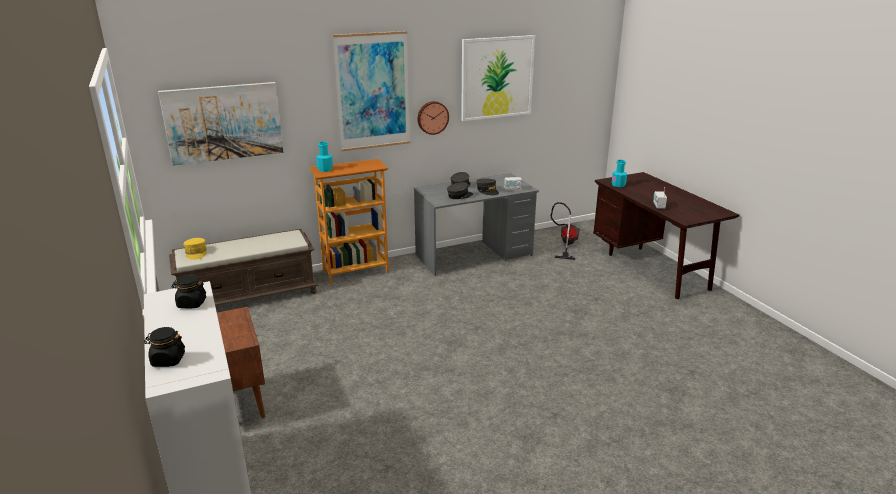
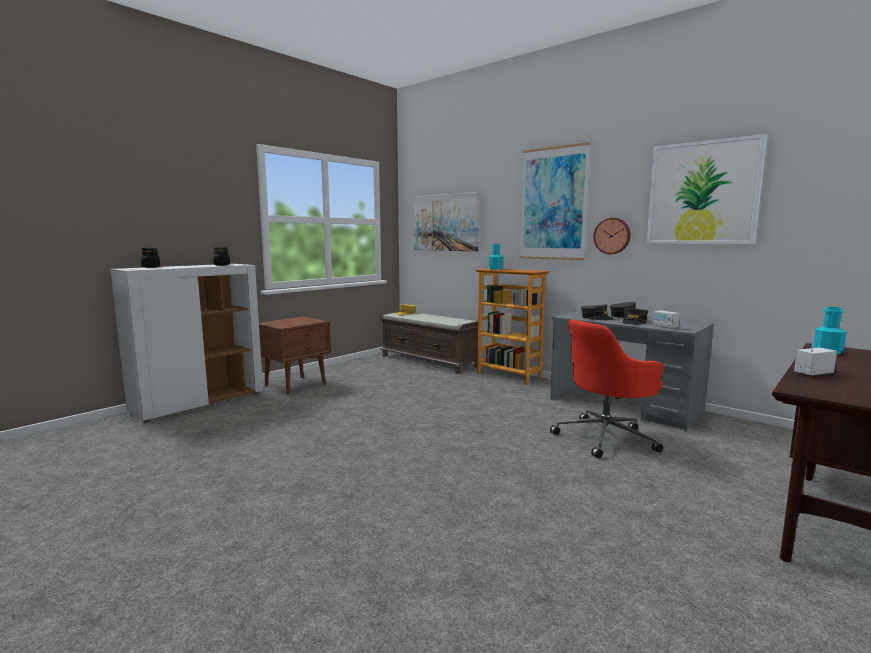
camera: 65 degrees right, 15 degrees down
vacuum cleaner [551,202,580,260] -> none
none -> red office chair [550,319,663,458]

